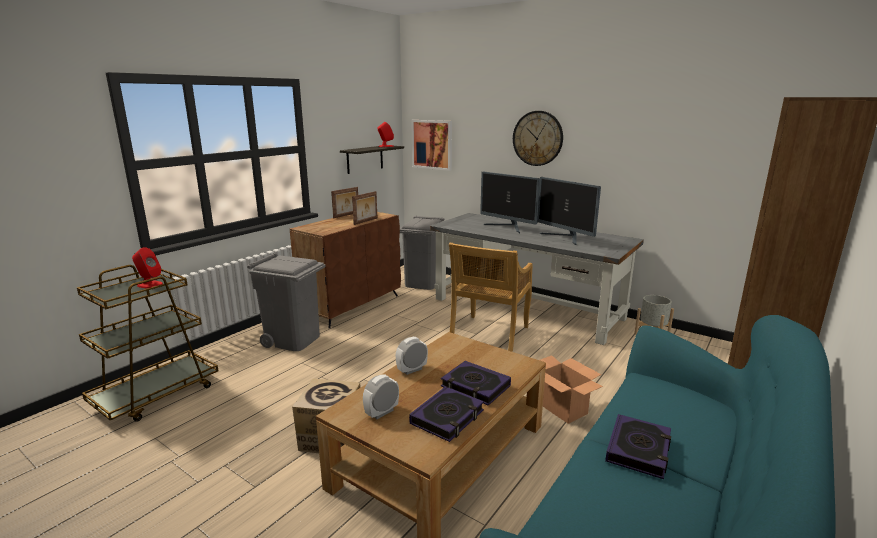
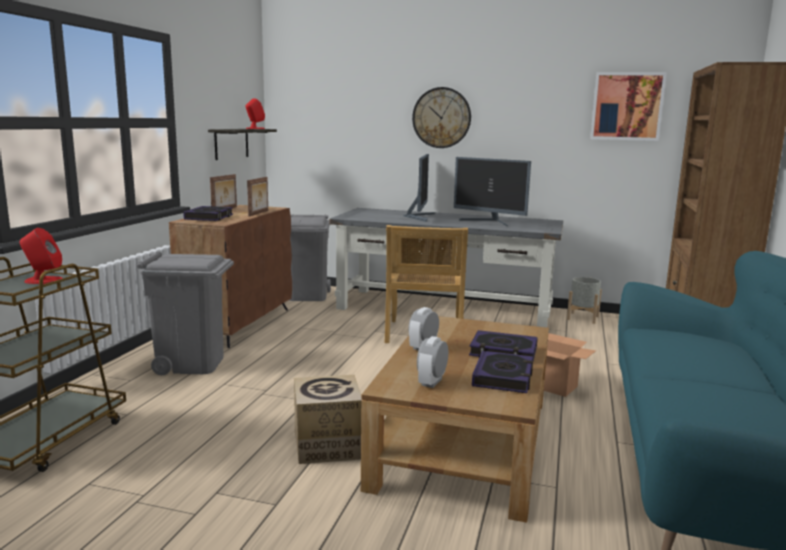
camera: 20 degrees left, 5 degrees down
picture [411,120,452,171] -> picture moved to [590,72,667,141]
monitor [480,171,540,233] -> monitor turned 105 degrees counterclockwise [403,154,436,222]
book [605,414,671,479] -> book moved to [183,206,233,221]

